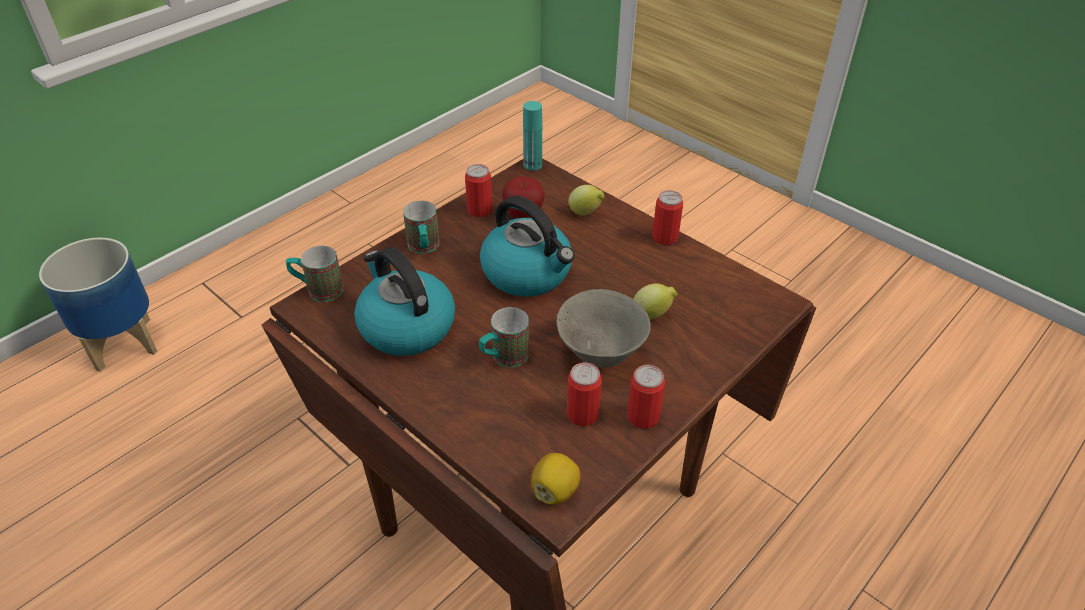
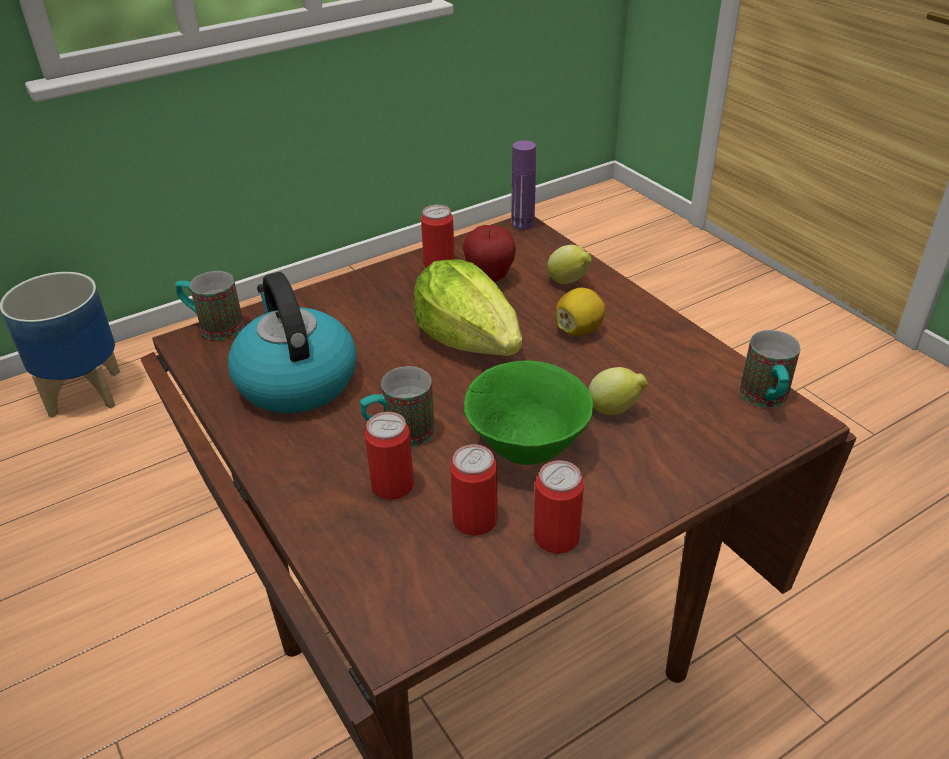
camera: 15 degrees right, 5 degrees down
mug [403,201,440,254] -> mug moved to [740,330,801,408]
kettle [480,196,575,297] -> lettuce [414,260,522,356]
turquoise bottle [523,101,542,171] -> purple bottle [511,140,536,230]
lemon [531,453,581,505] -> lemon moved to [555,288,605,336]
grey bowl [557,289,651,368] -> green bowl [464,361,594,465]
can [652,190,683,245] -> can moved to [365,412,414,500]

